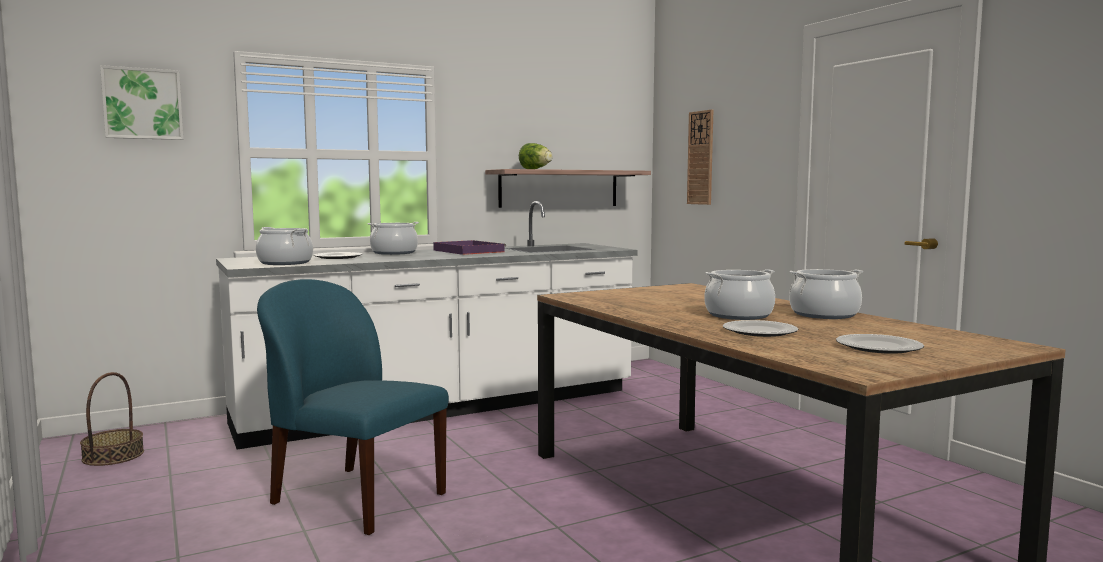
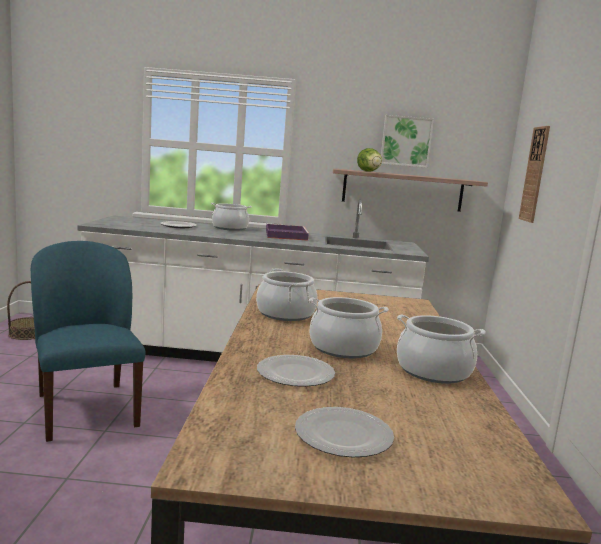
camera: 30 degrees right, 5 degrees up
picture [100,65,183,140] -> picture moved to [381,115,434,168]
cooking pot [256,227,313,265] -> cooking pot moved to [256,269,317,321]

